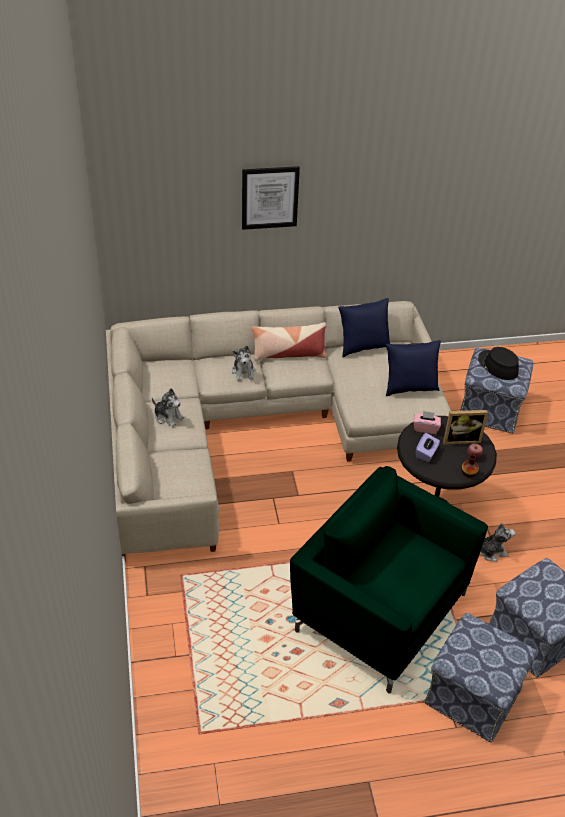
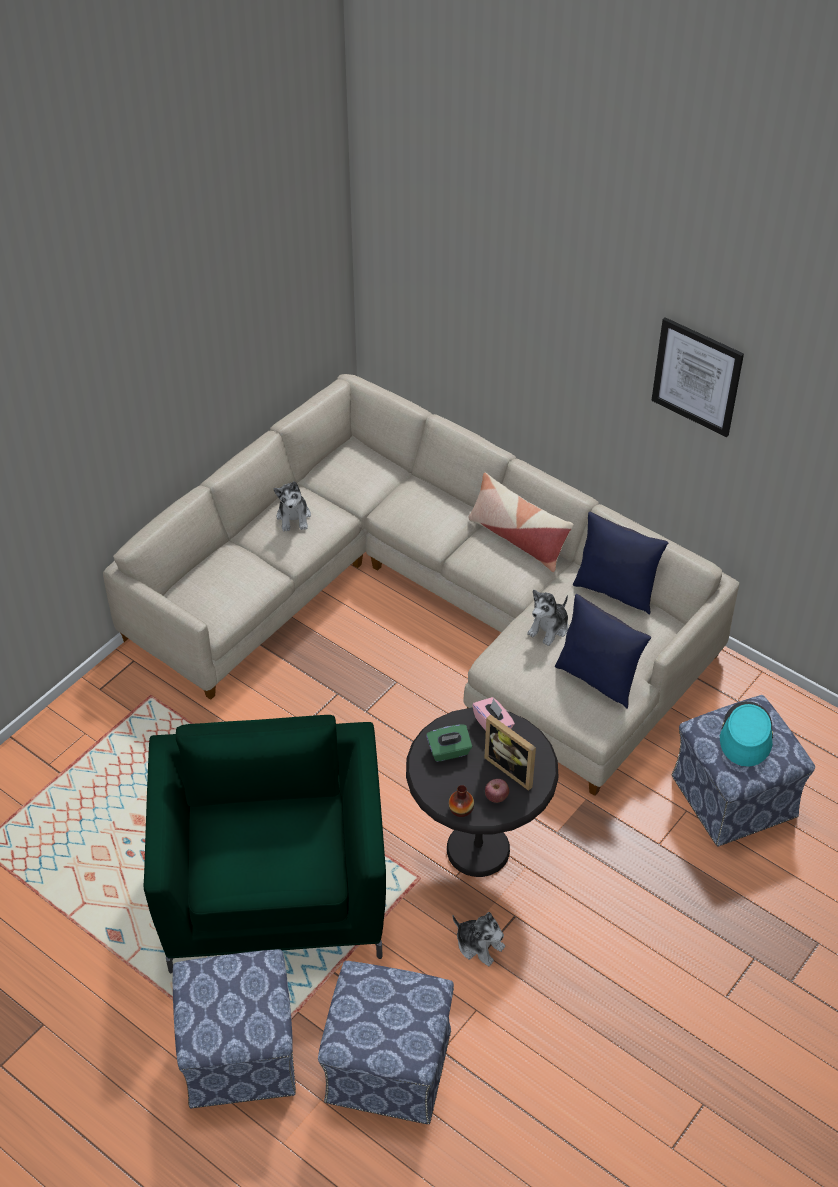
camera: 50 degrees right, 5 degrees up
plush toy [232,346,255,381] -> plush toy moved to [527,590,568,646]
picture [242,166,300,230] -> picture moved to [651,317,744,437]
purple tissue box [416,433,440,462] -> green tissue box [426,725,472,762]
black hat [478,347,519,380] -> turquoise hat [720,701,773,767]

